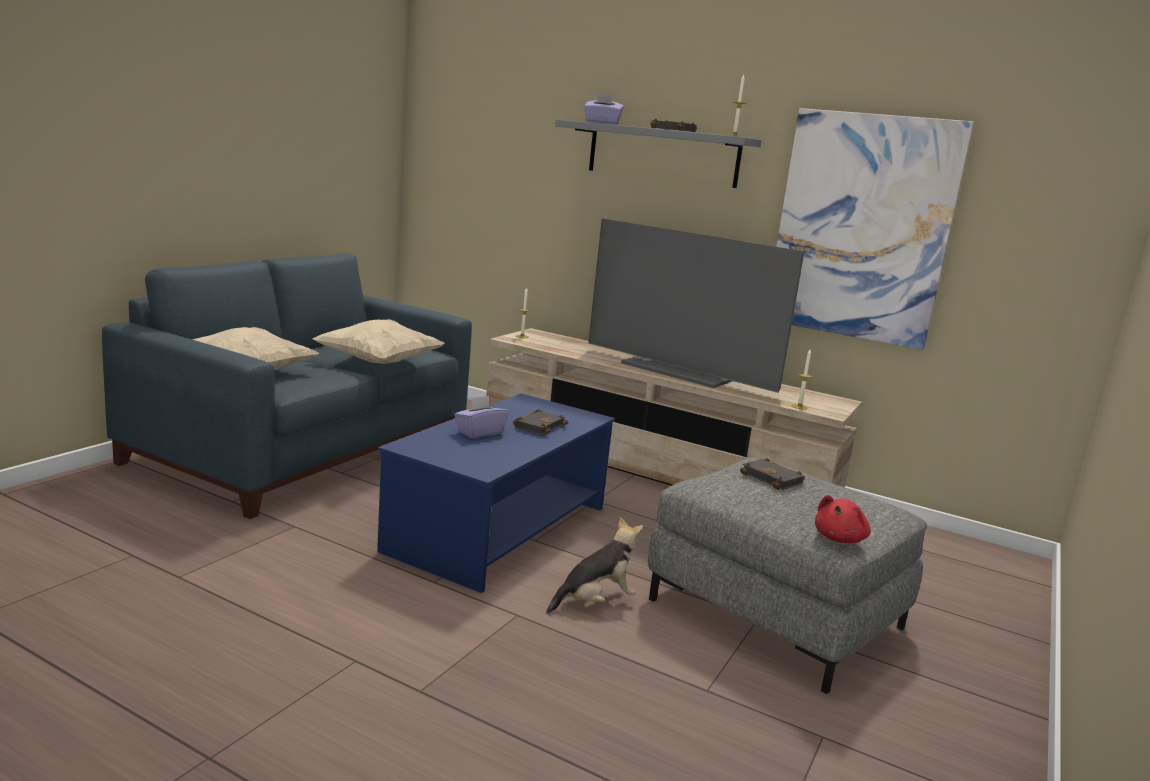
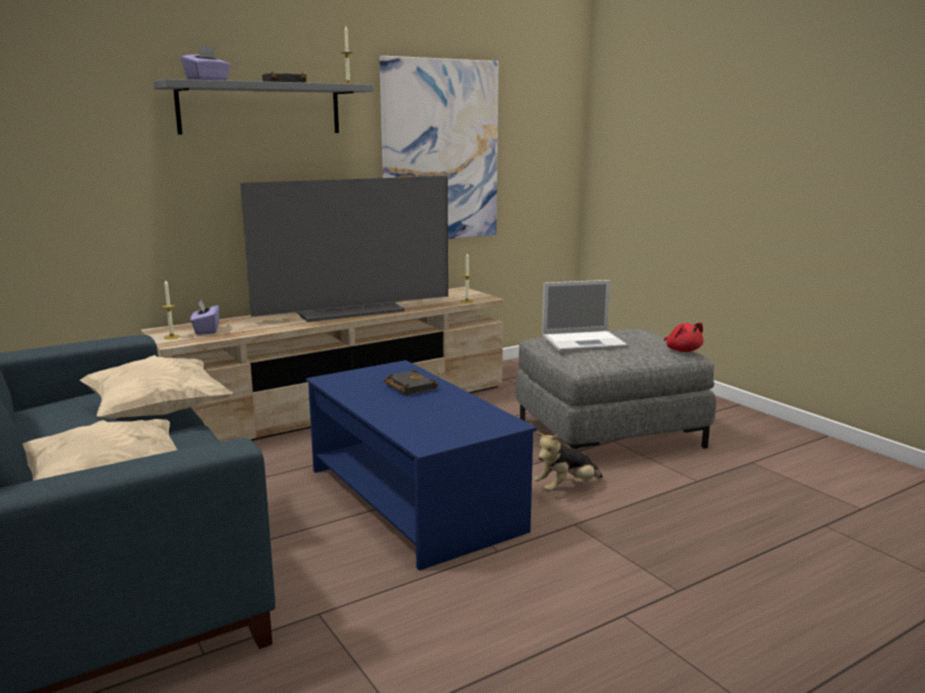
camera: 60 degrees left, 0 degrees up
purple tissue box [454,395,509,438] -> purple tissue box moved to [190,300,219,334]
plush toy [546,517,643,614] -> plush toy turned 120 degrees counterclockwise [534,433,603,492]
black book [740,458,805,490] -> laptop [542,280,628,352]

